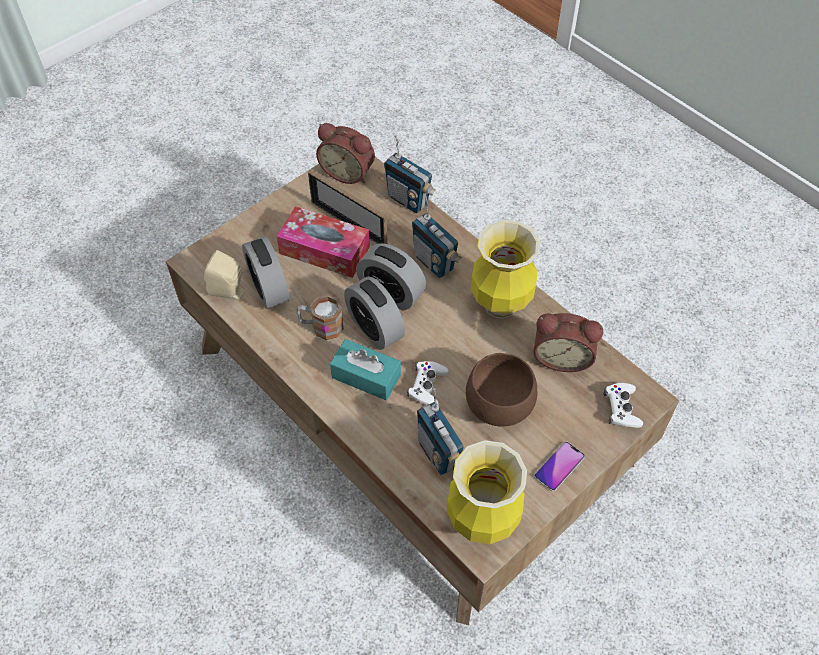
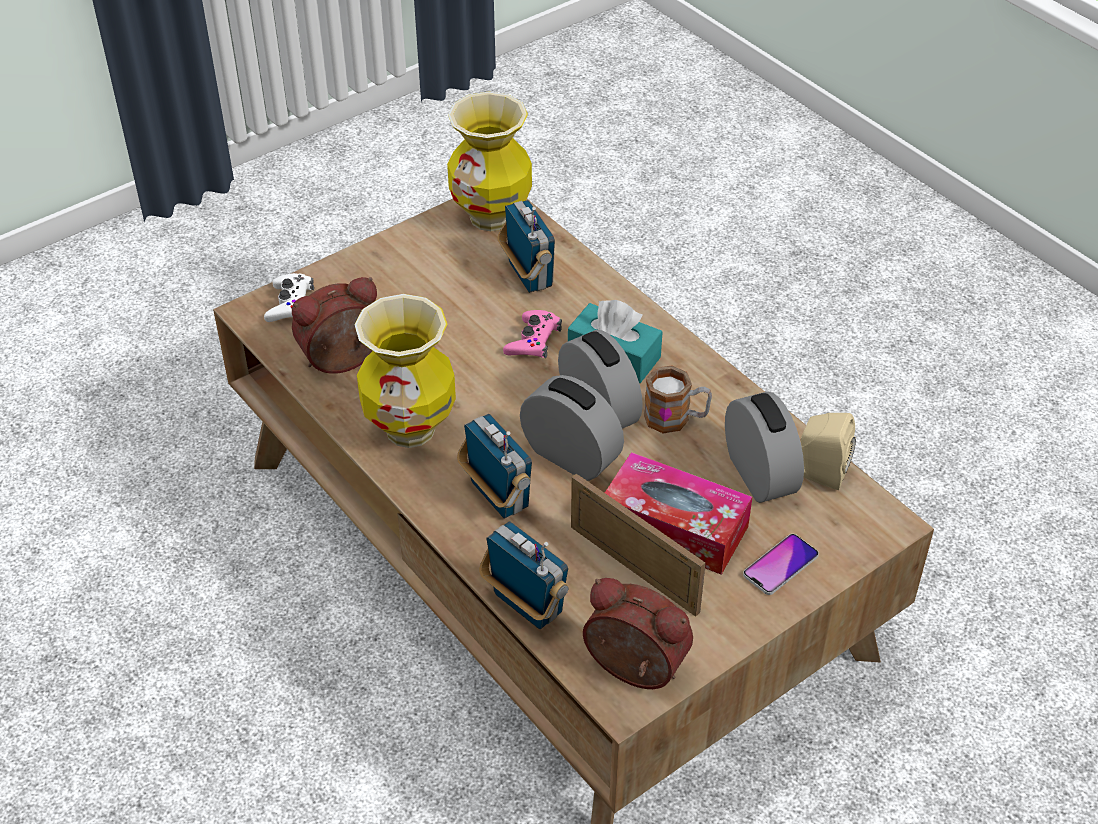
camera: 175 degrees left, 10 degrees down
white game controller [407,361,449,406] -> pink game controller [503,310,562,358]
brown bowl [466,353,537,426] -> none
alarm clock [534,313,603,372] -> alarm clock turned 45 degrees counterclockwise [292,277,377,374]
phone [534,441,585,492] -> phone moved to [743,534,819,595]

